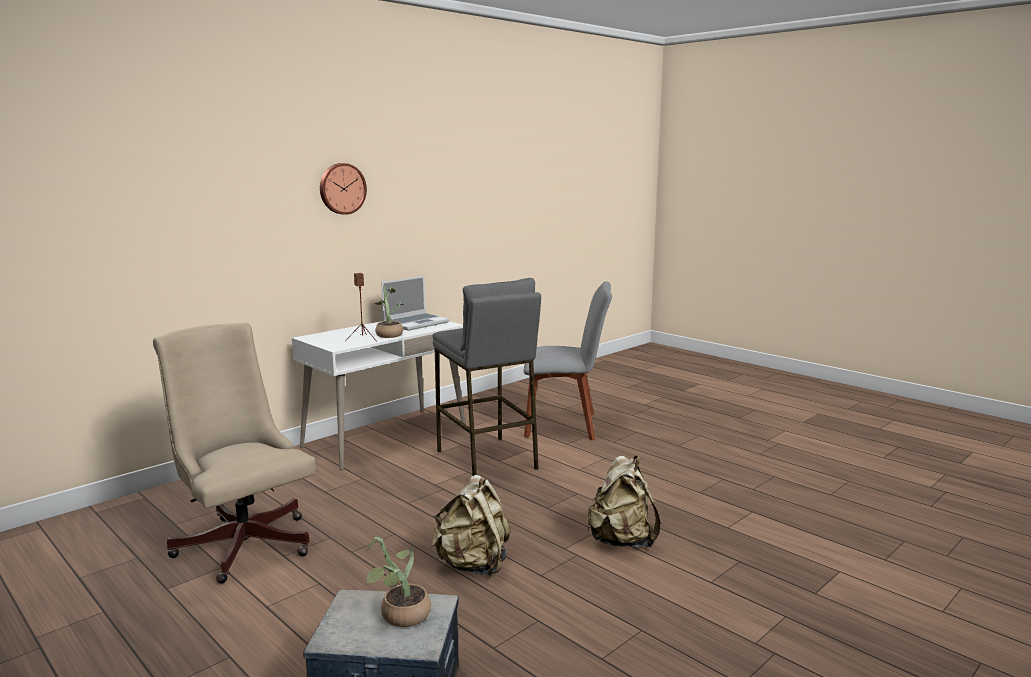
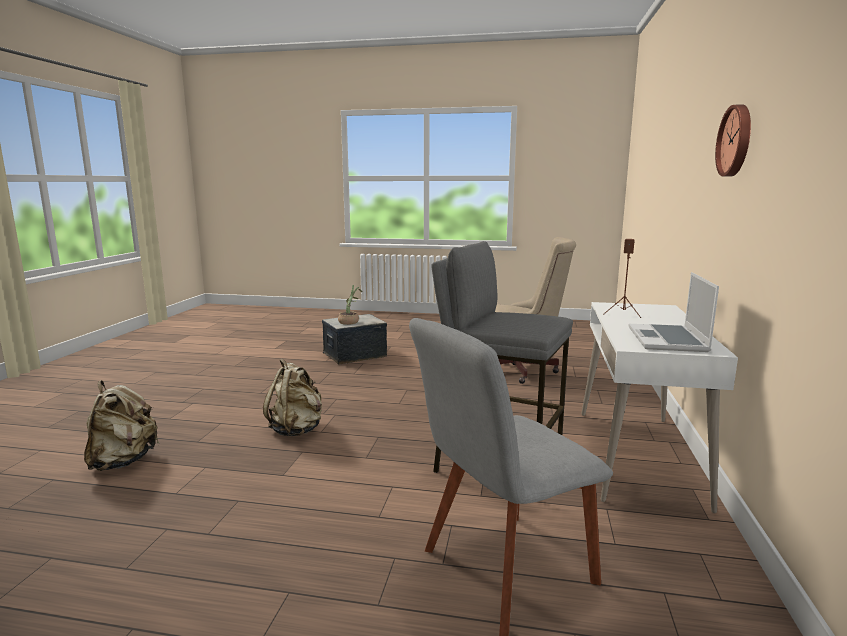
camera: 145 degrees right, 0 degrees up
potted plant [375,285,404,338] -> none
beige backpack [431,475,511,577] -> beige backpack moved to [84,380,159,471]

